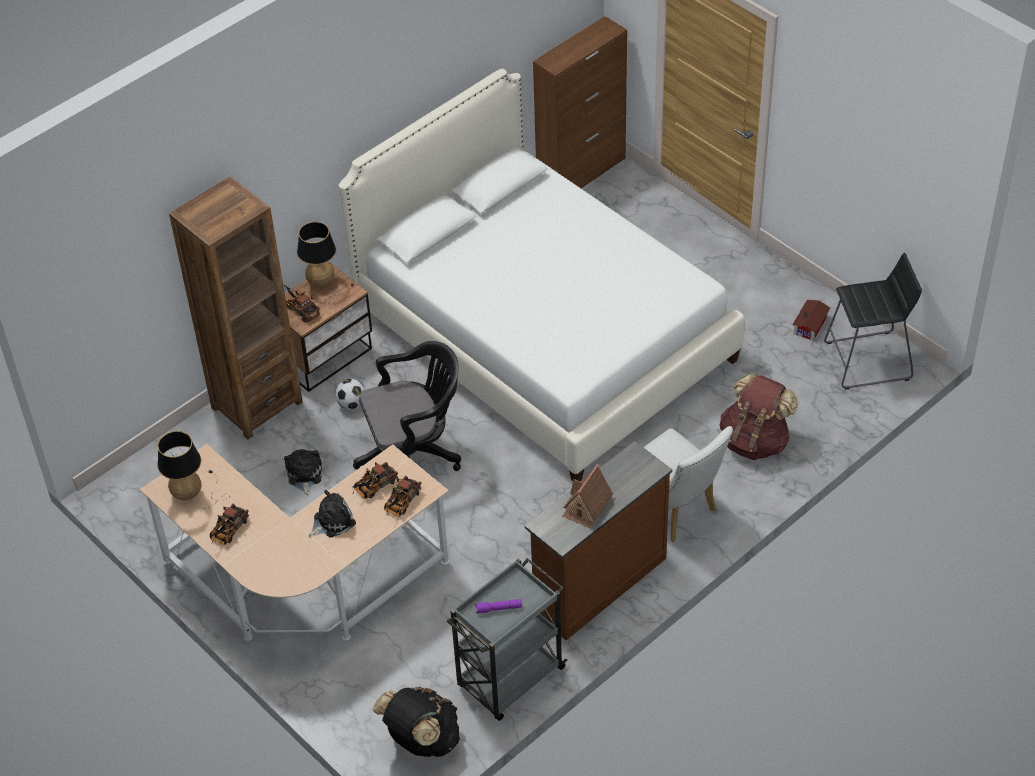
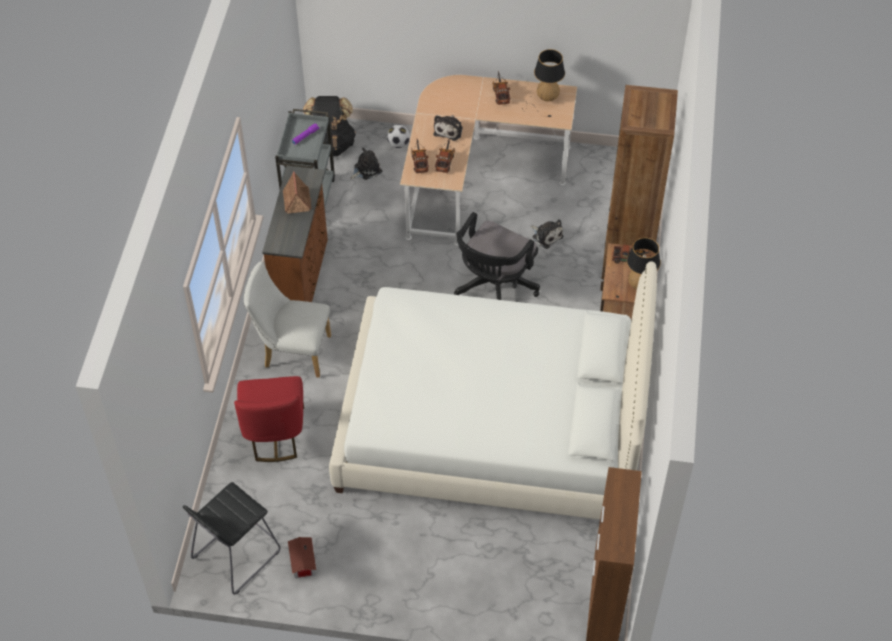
camera: 140 degrees right, 5 degrees up
football [335,379,366,410] -> football moved to [387,124,410,148]
brown backpack [720,373,798,460] -> red chair [234,376,304,462]
none -> plush toy [351,148,382,180]

